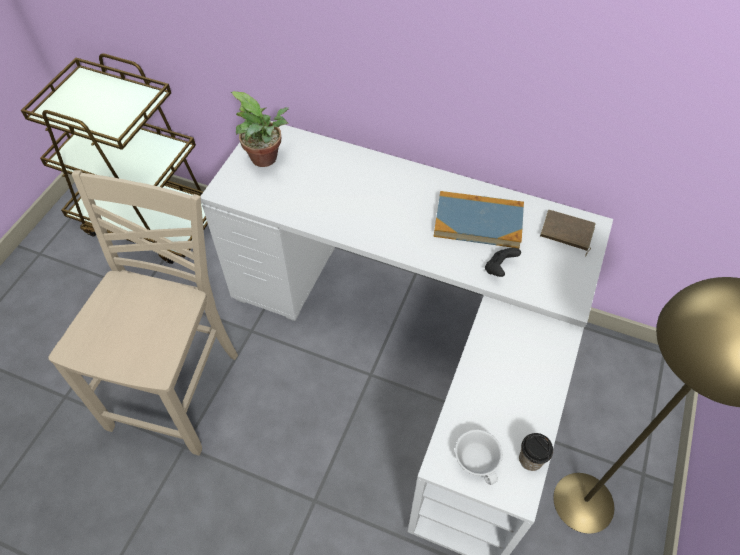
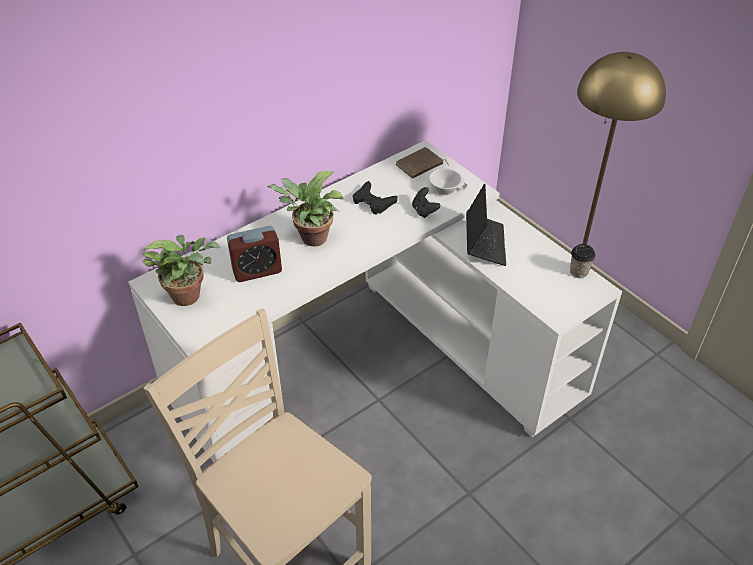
camera: 60 degrees left, 10 degrees down
book [434,191,524,248] -> black game controller [353,181,397,215]
white cup [455,430,503,485] -> white cup moved to [429,168,467,196]
none -> alarm clock [227,226,282,282]
none -> potted plant [267,171,344,246]
none -> laptop [466,184,506,266]

